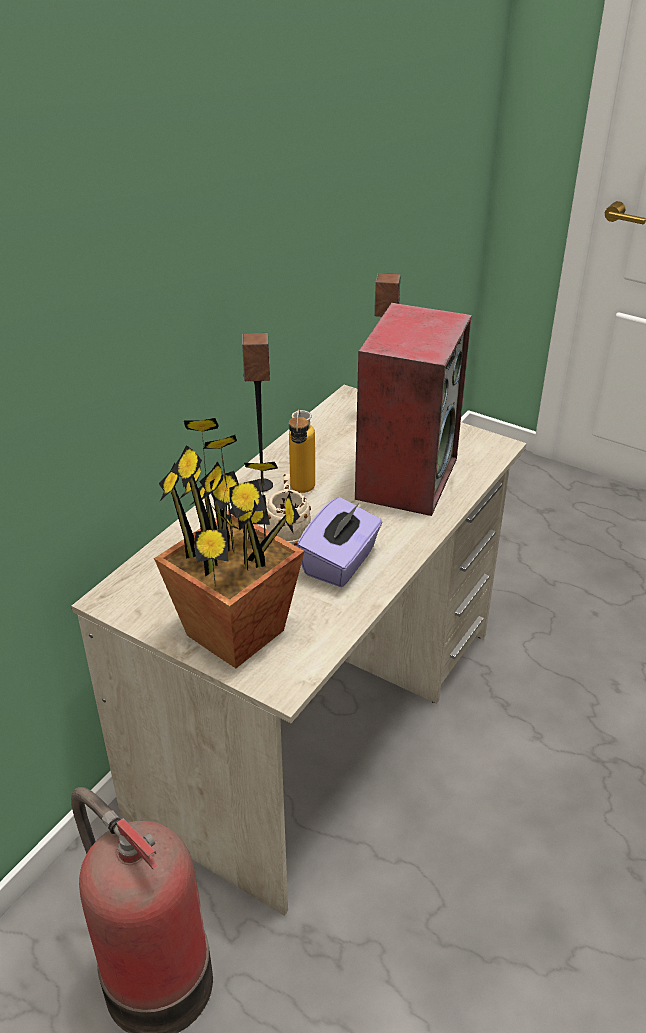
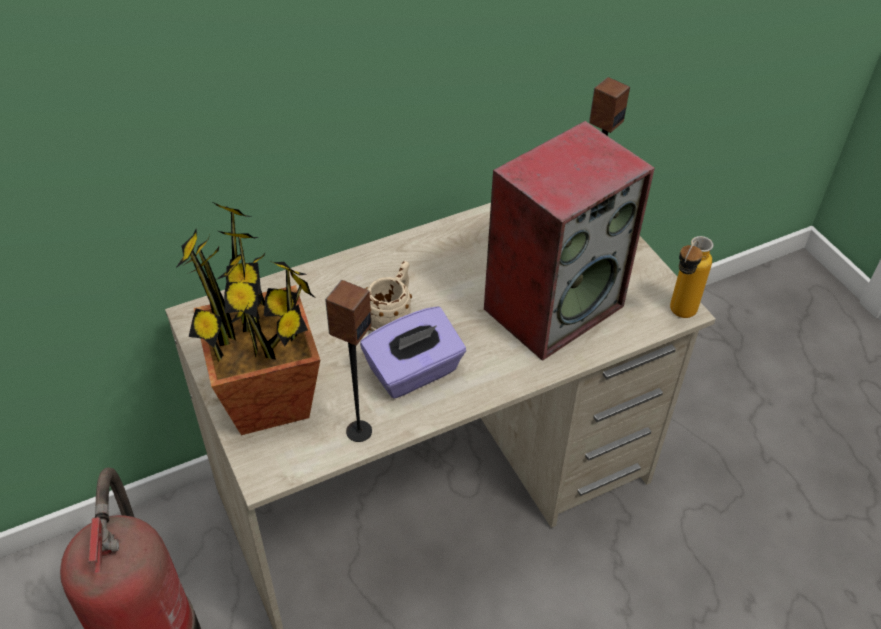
camera: 30 degrees right, 10 degrees up
speaker [242,333,273,492] -> speaker moved to [325,280,372,442]
bottle [289,410,315,493] -> bottle moved to [670,236,714,318]

